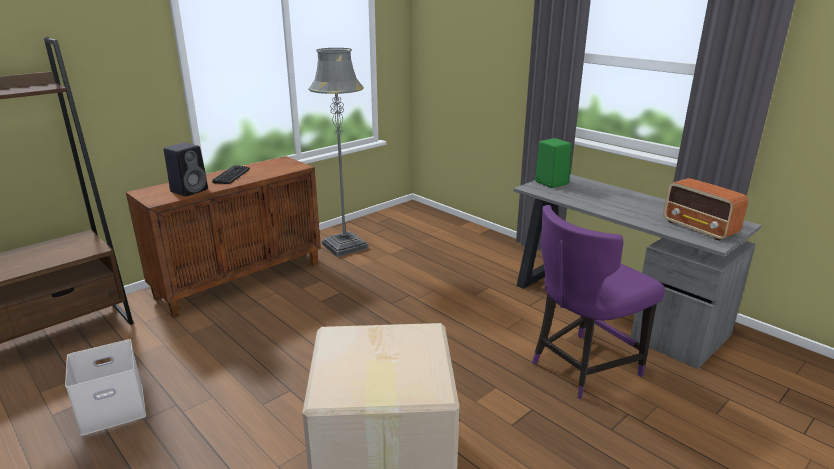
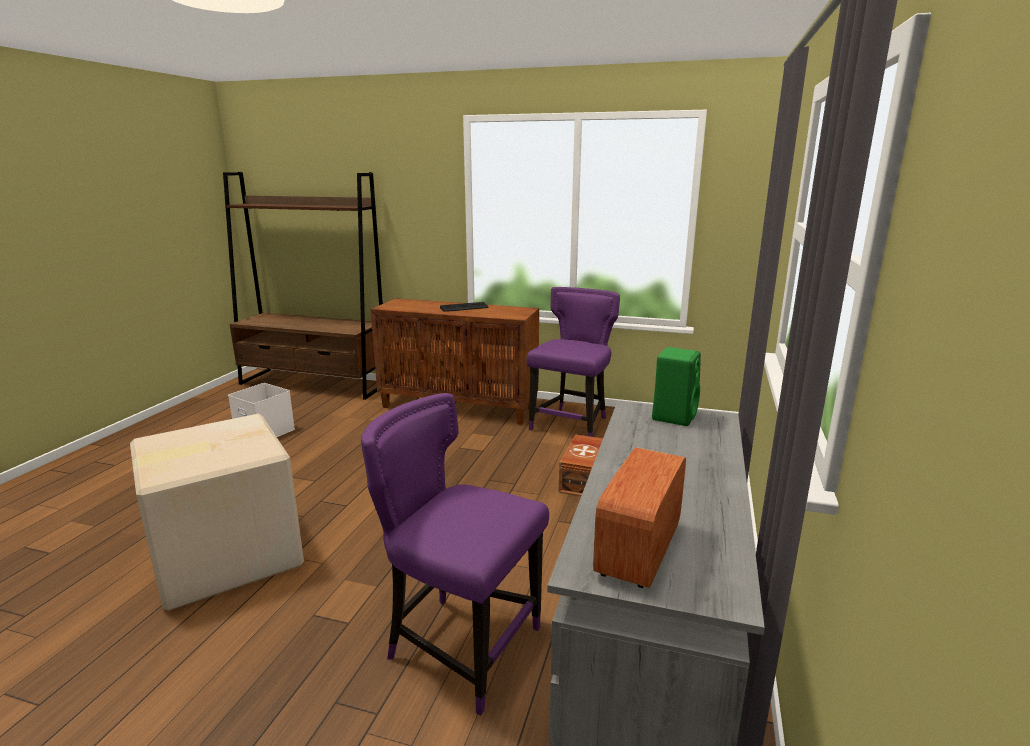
camera: 60 degrees right, 5 degrees down
black speaker [164,143,208,196] -> none
grey floor lamp [308,48,368,257] -> purple chair [526,287,620,437]
none -> brown storage box [559,435,603,496]

